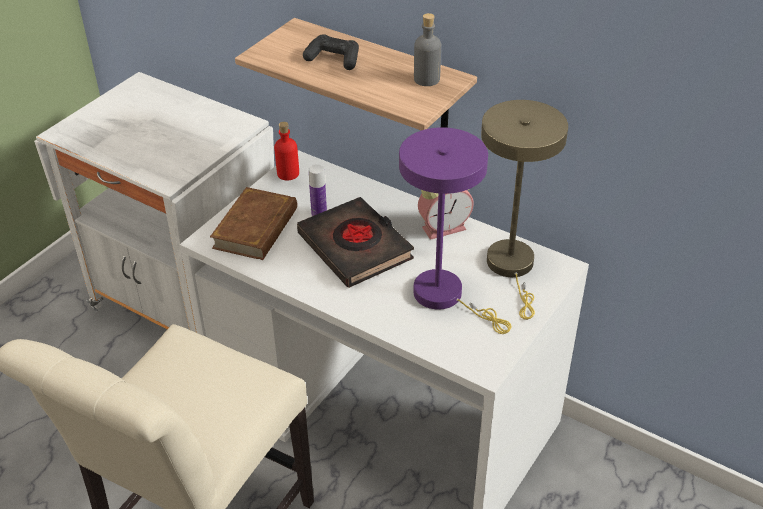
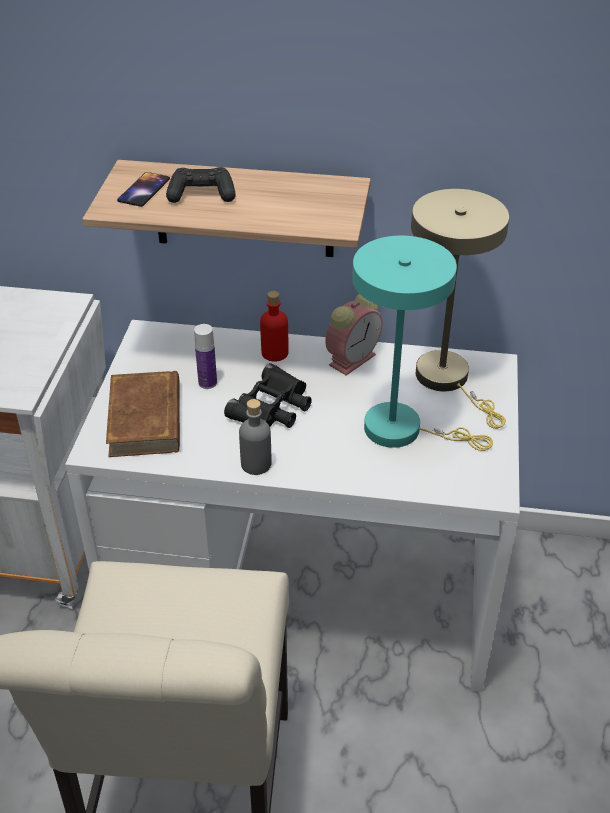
camera: 25 degrees left, 0 degrees up
red bottle [274,122,299,180] -> red bottle moved to [260,291,289,362]
black book [297,197,414,288] -> black binoculars [224,363,312,428]
purple table lamp [399,127,511,334] -> turquoise table lamp [352,236,493,451]
grey bottle [414,13,441,86] -> grey bottle moved to [239,399,272,475]
none -> phone [117,172,170,207]

